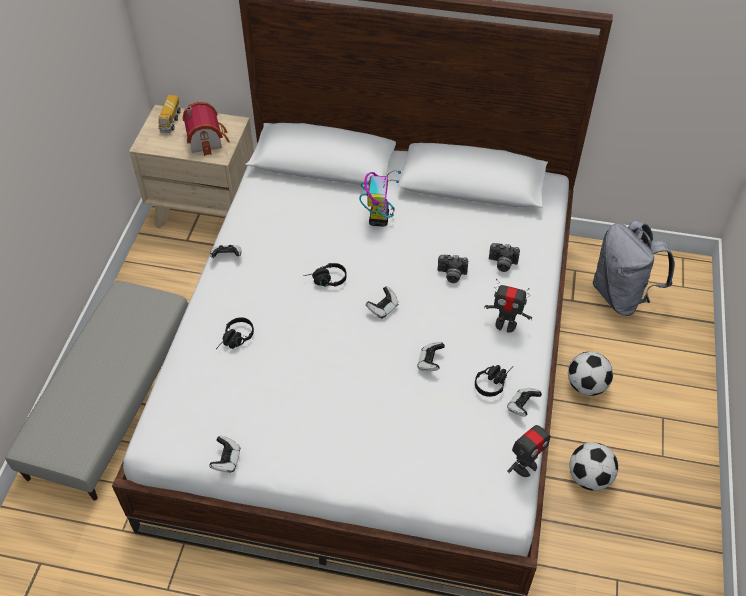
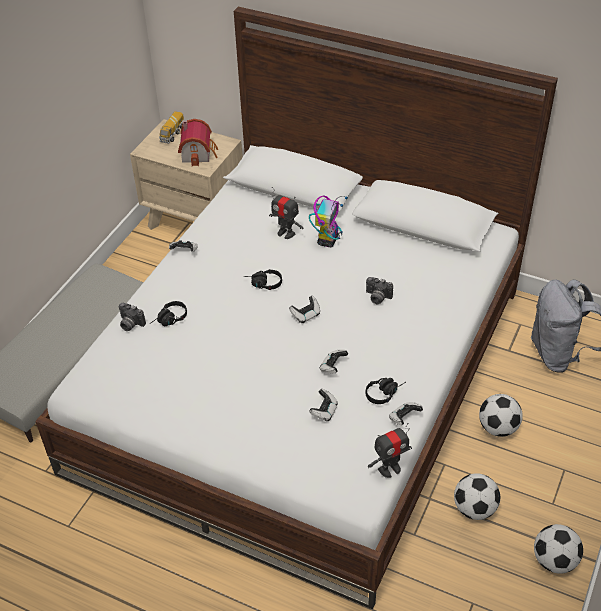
camera: 15 degrees right, 5 degrees down
game controller [209,436,240,473] -> game controller moved to [309,389,338,421]
toy robot [484,279,532,333] -> toy robot moved to [269,187,304,239]
camera [489,243,520,272] -> camera moved to [119,303,146,331]
none -> football [534,524,583,574]

